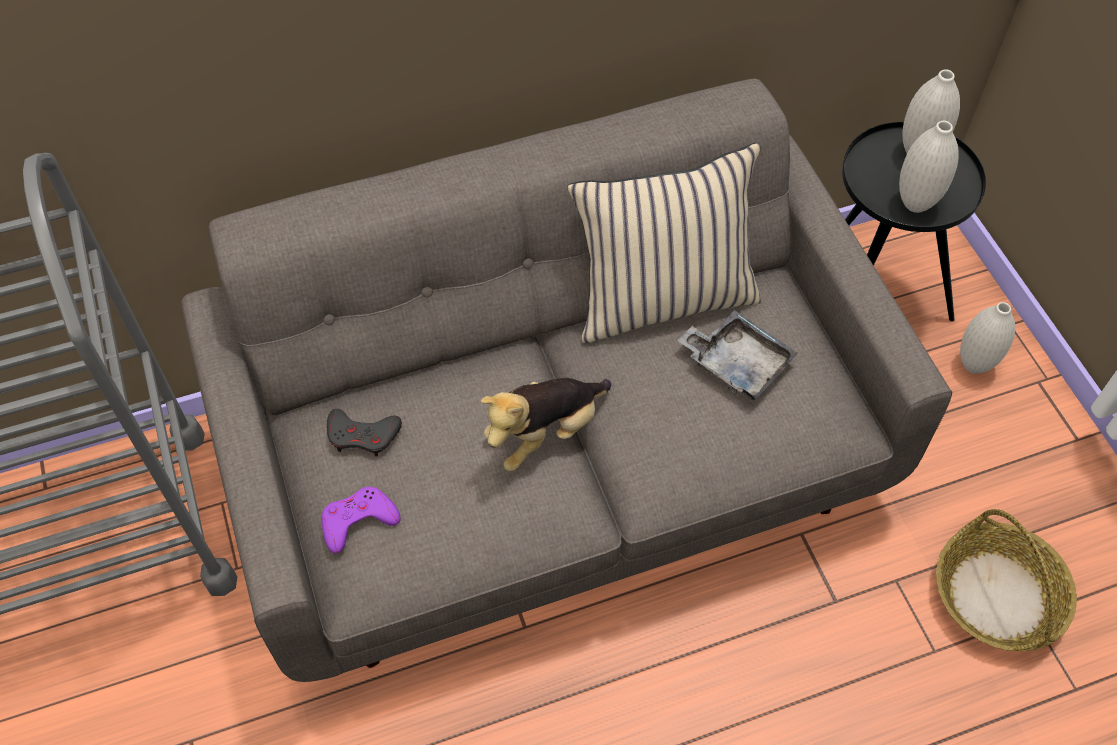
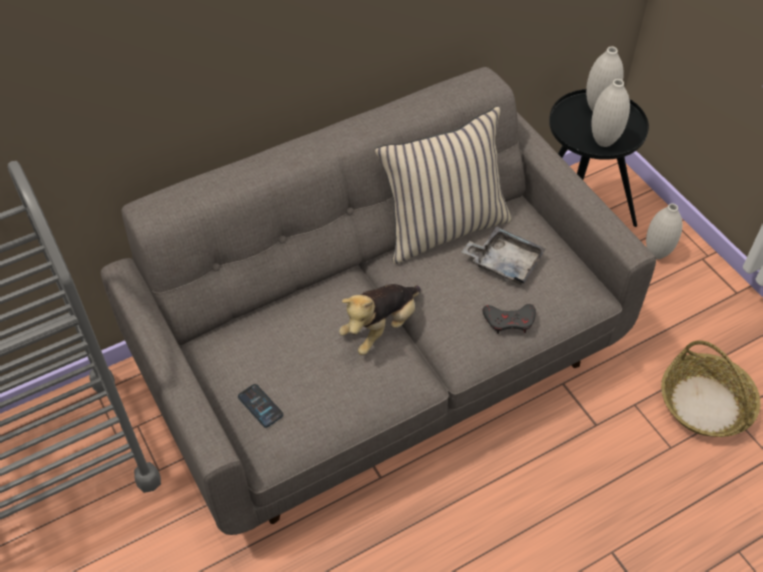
camera: 10 degrees left, 5 degrees down
purple game controller [322,487,401,553] -> phone [238,384,283,428]
grey game controller [327,409,402,457] -> grey game controller moved to [482,304,536,334]

